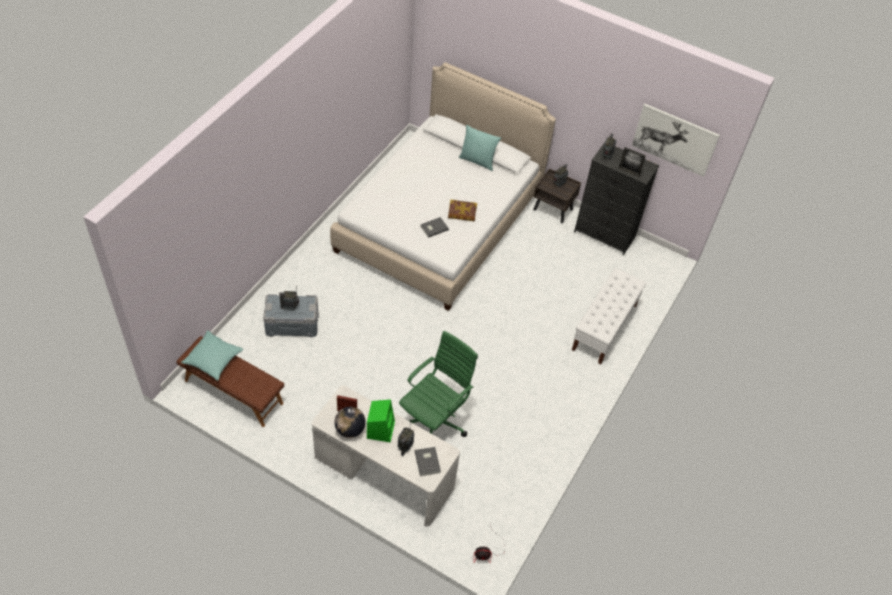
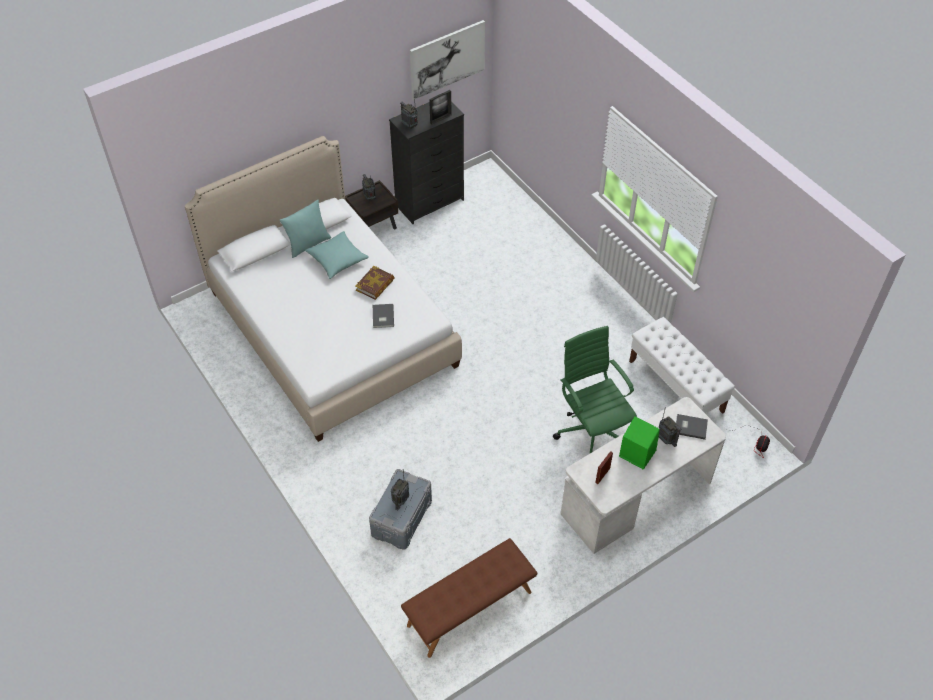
camera: 60 degrees left, 0 degrees up
turquoise pillow [181,330,244,381] -> turquoise pillow moved to [305,231,369,279]
globe [334,407,365,438] -> none
white bench [572,268,646,365] -> white bench moved to [629,317,735,414]

